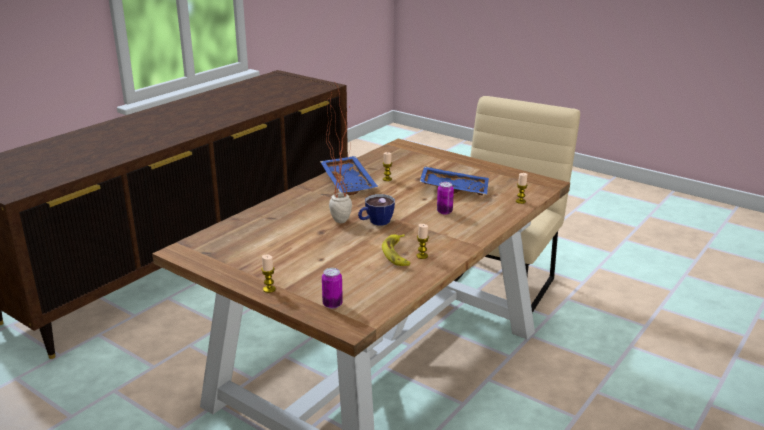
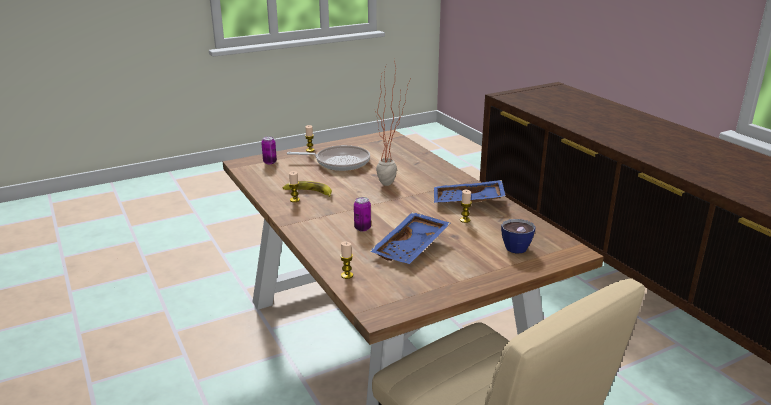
camera: 115 degrees right, 0 degrees up
cup [358,194,395,226] -> cup moved to [501,219,536,254]
none -> frying pan [287,145,370,171]

